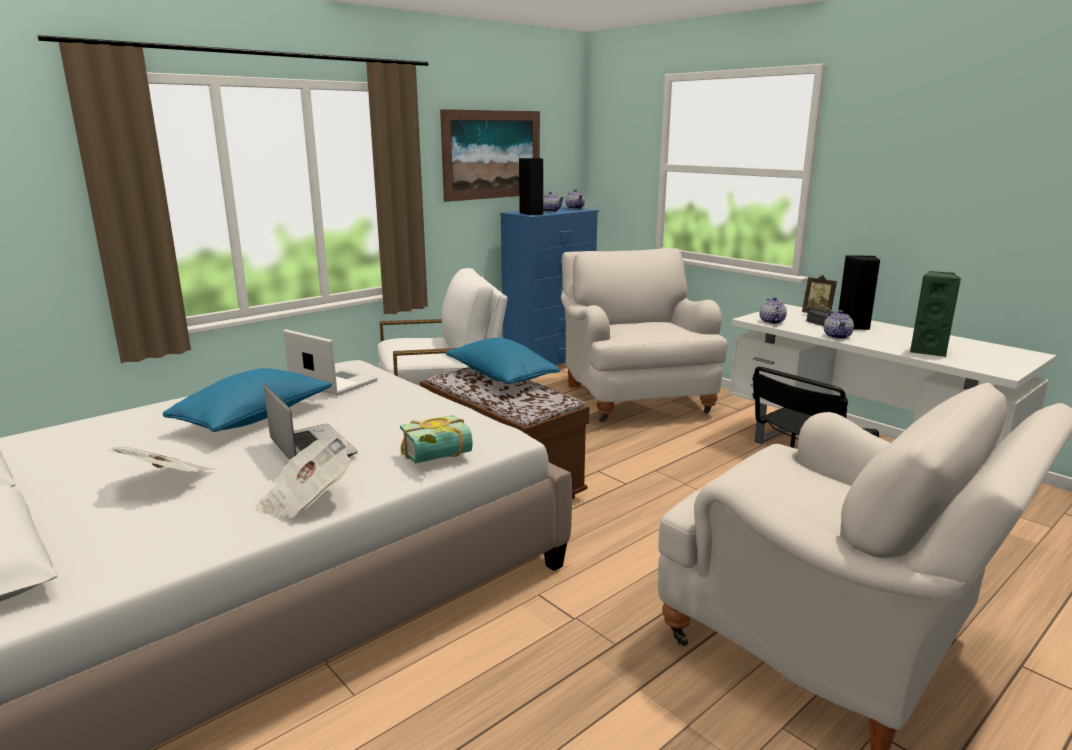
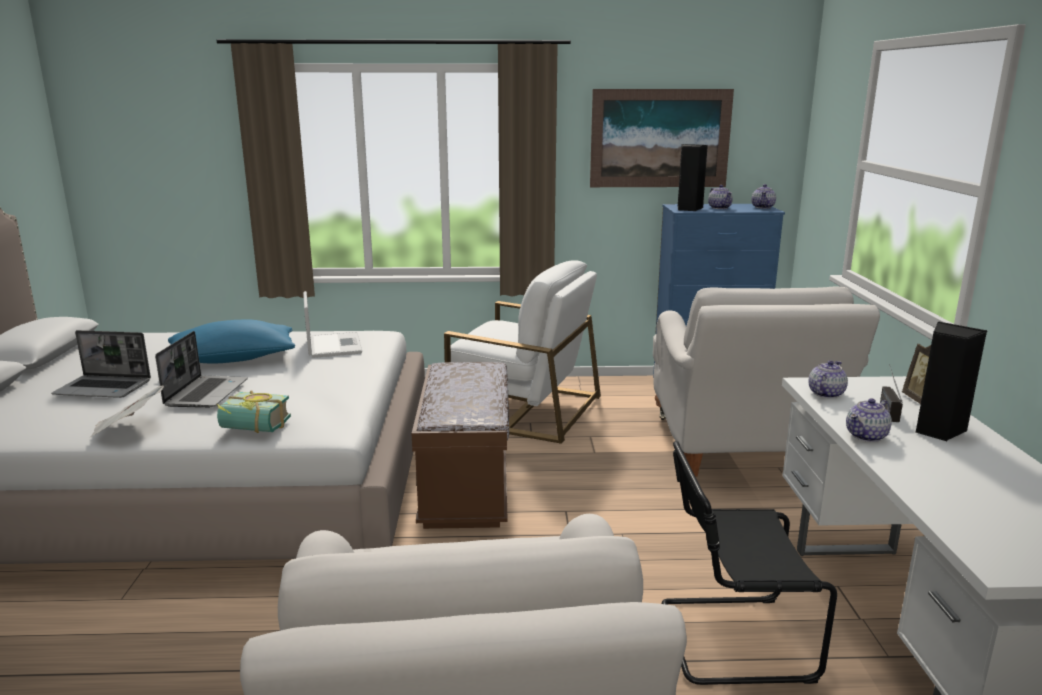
camera: 40 degrees right, 0 degrees up
newspaper [109,447,215,472] -> laptop [52,330,151,398]
blue pillow [445,338,560,384] -> none
white armchair [561,248,728,422] -> white armchair turned 150 degrees clockwise [653,287,880,476]
green speaker [910,271,961,357] -> none

